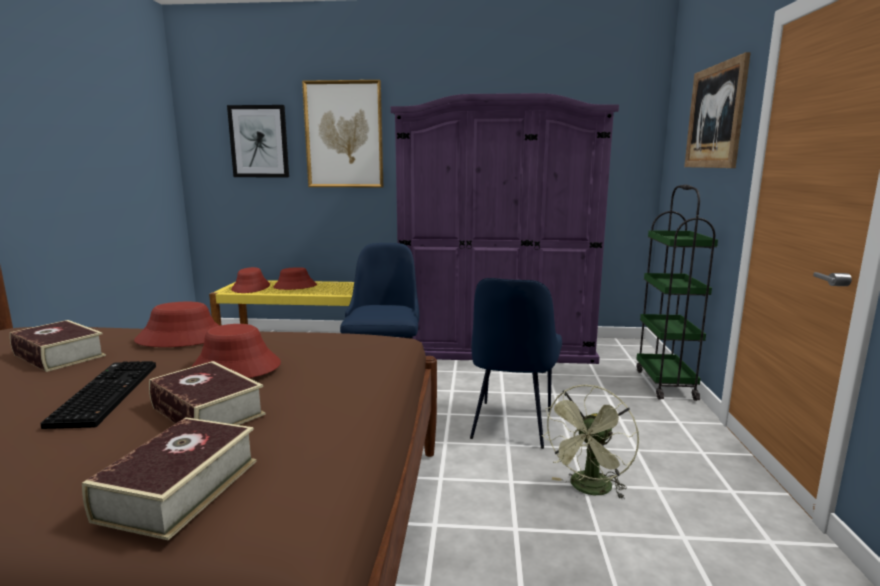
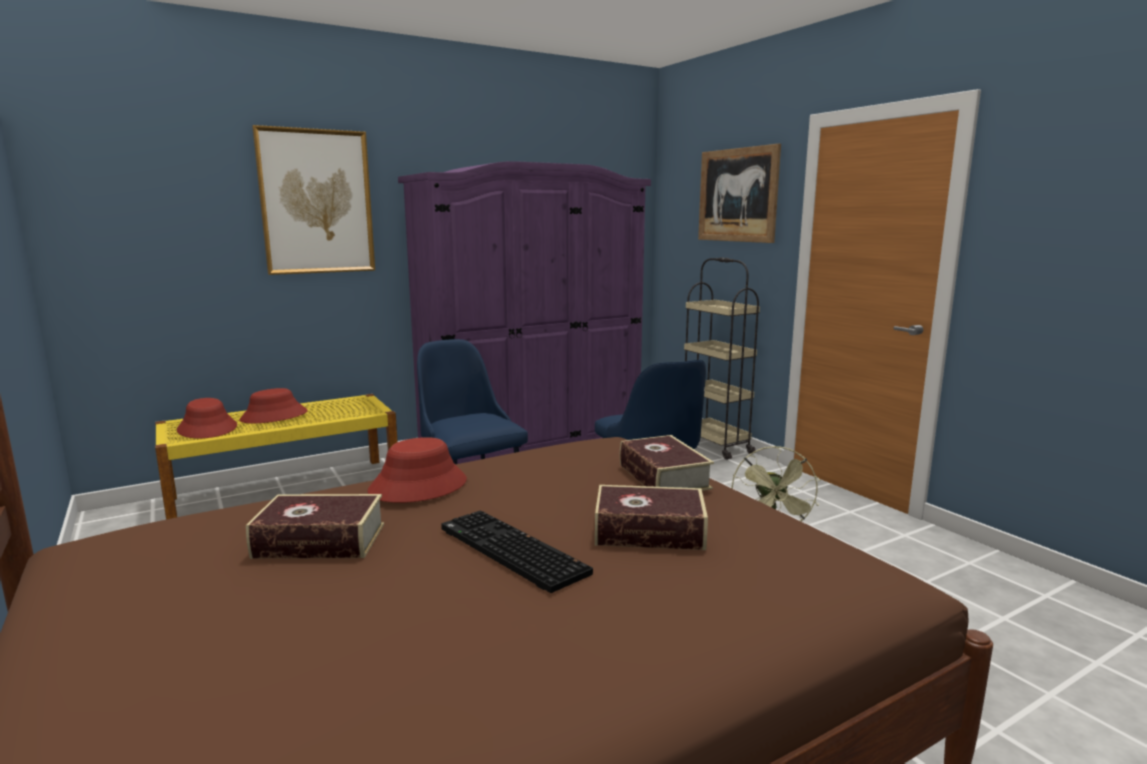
camera: 35 degrees left, 0 degrees up
book [82,417,257,540] -> book moved to [620,435,714,491]
red hat [192,324,281,378] -> none
picture [227,105,289,177] -> none
green cart [636,185,718,401] -> beige cart [684,257,760,460]

